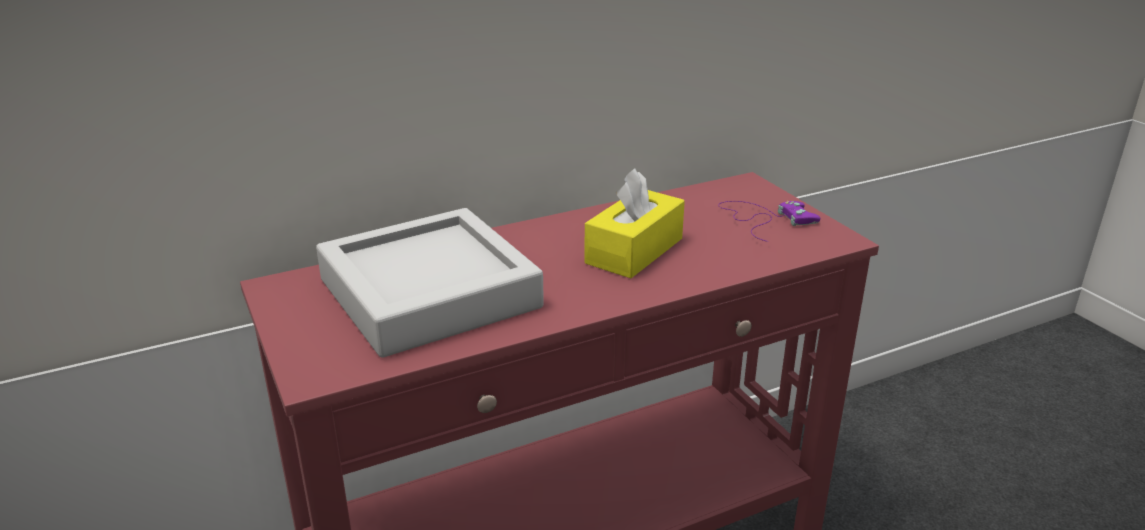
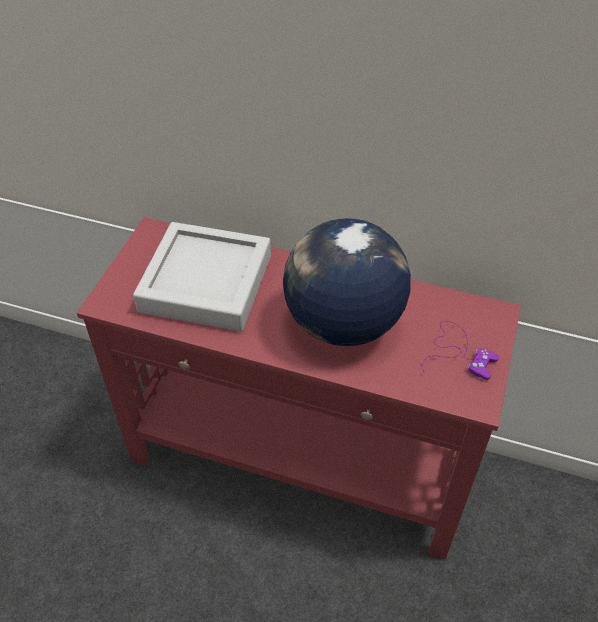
camera: 45 degrees right, 20 degrees up
yellow tissue box [584,168,685,278] -> globe [283,218,411,346]

